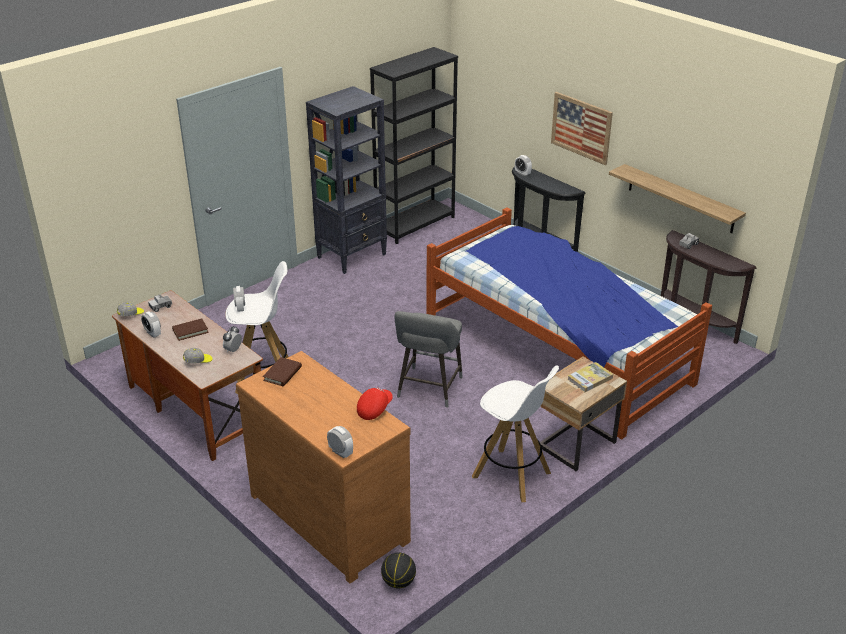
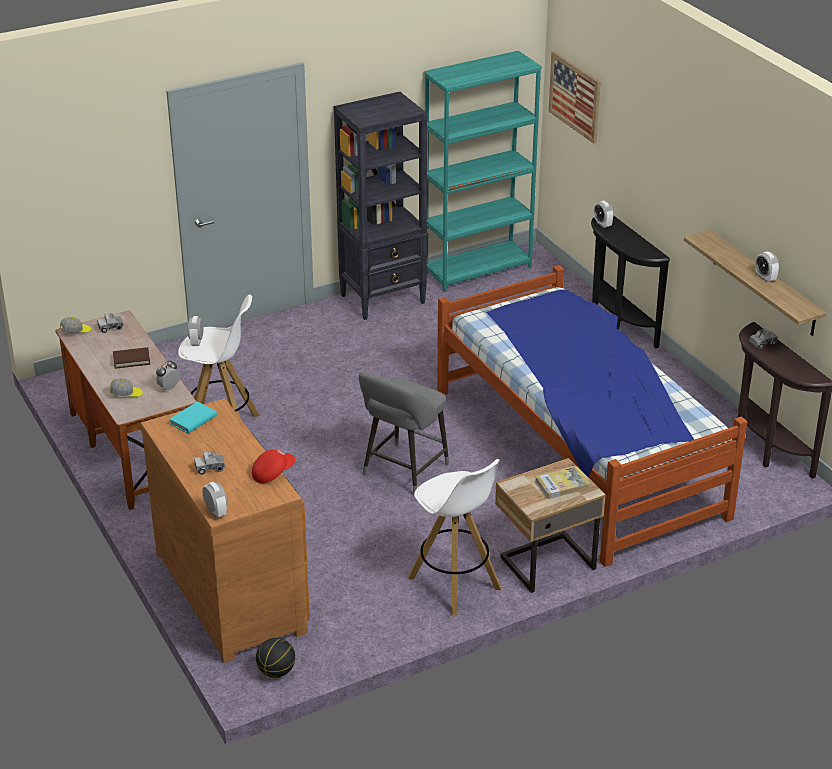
camera: 15 degrees right, 0 degrees up
alarm clock [141,311,161,338] -> alarm clock moved to [755,251,779,282]
brown book [263,357,302,387] -> turquoise book [169,401,217,434]
black bookcase [370,47,458,244] -> turquoise bookcase [424,51,542,292]
picture [551,92,613,165] -> picture moved to [549,51,601,144]
none -> toy truck [194,451,225,475]

